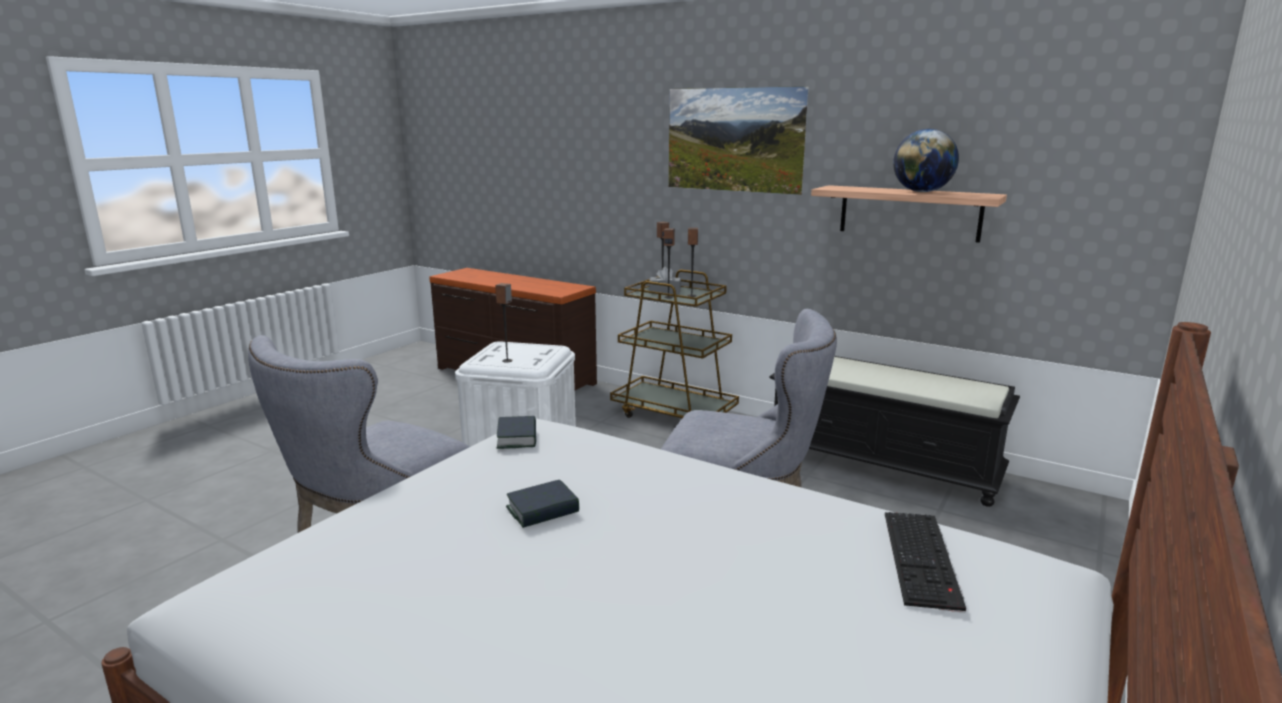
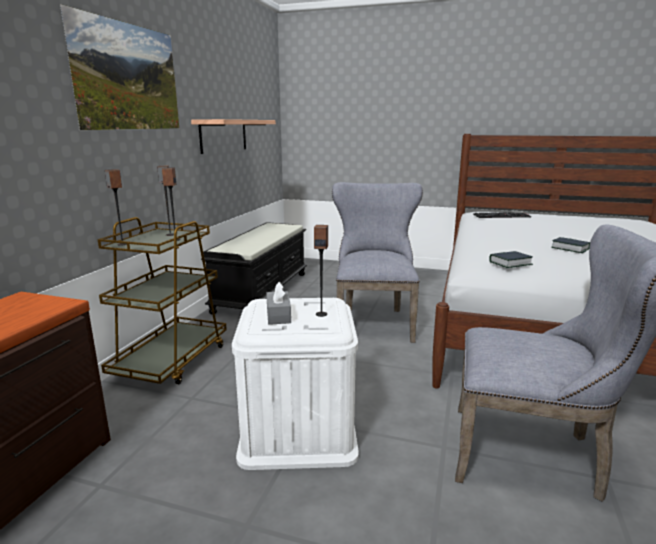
camera: 105 degrees left, 0 degrees up
grey tissue box [649,267,681,294] -> grey tissue box moved to [266,282,291,325]
globe [893,129,959,192] -> none

